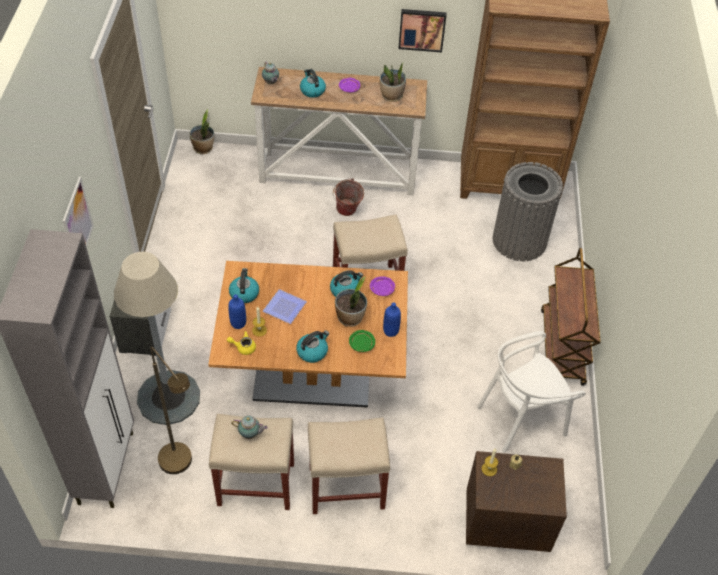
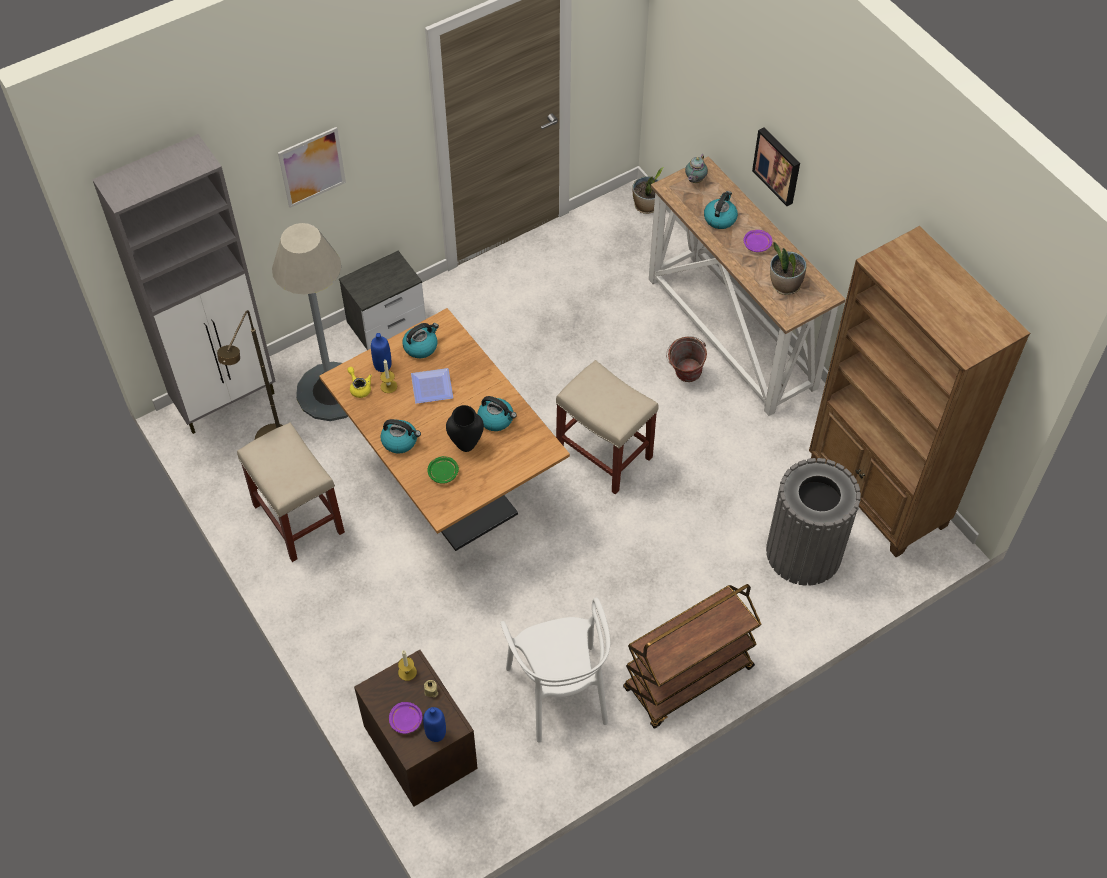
camera: 55 degrees right, 5 degrees up
teapot [231,415,268,439] -> none
beige stool [308,417,390,514] -> none
potted plant [335,276,367,327] -> black vase [446,405,484,452]
purple plate [370,276,395,296] -> purple plate moved to [389,702,422,734]
blue bottle [383,302,401,337] -> blue bottle moved to [423,707,446,742]
picture [398,9,447,52] -> picture moved to [752,128,800,206]
white chair [477,331,586,453] -> white chair turned 135 degrees counterclockwise [500,597,610,743]

